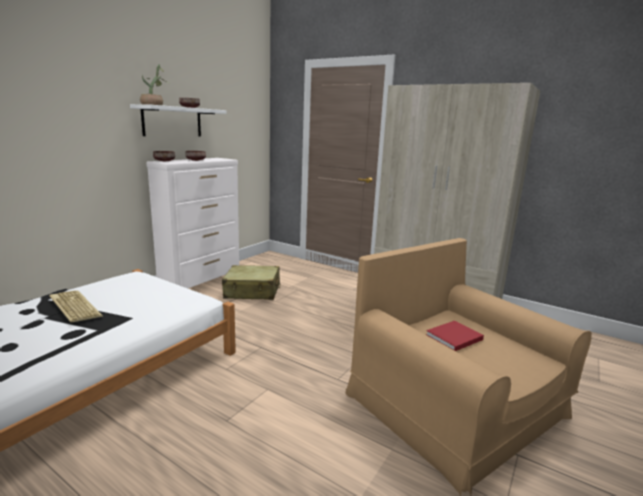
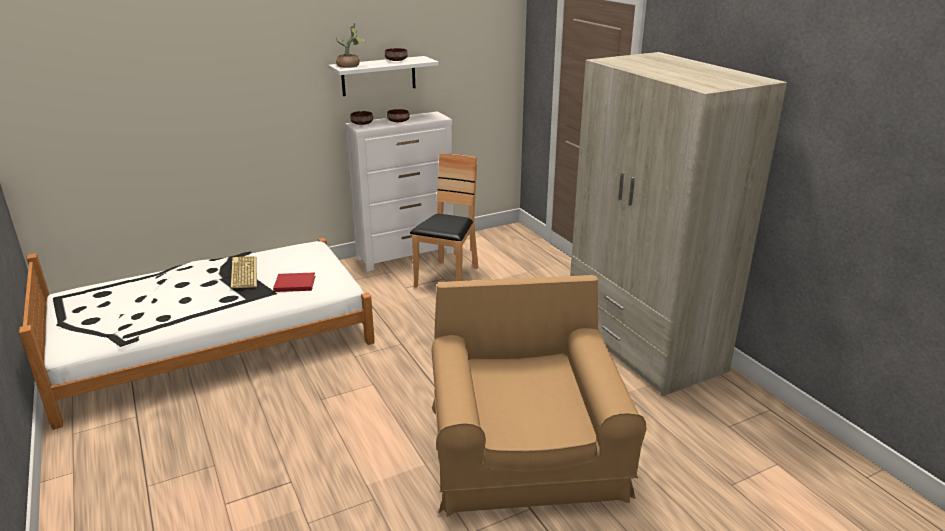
camera: 30 degrees right, 10 degrees up
beige suitcase [222,265,281,300] -> brown chair [410,153,478,288]
red book [426,321,484,351] -> red book moved to [273,272,315,292]

